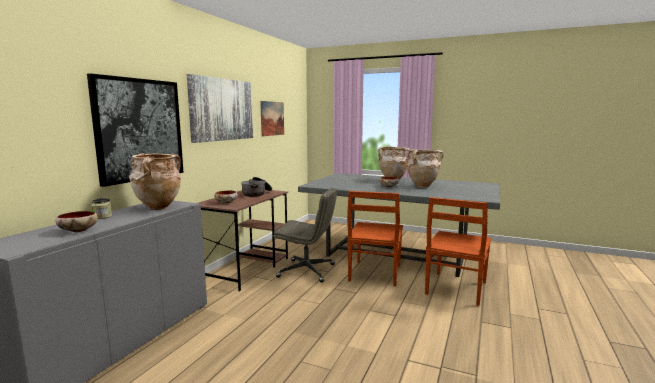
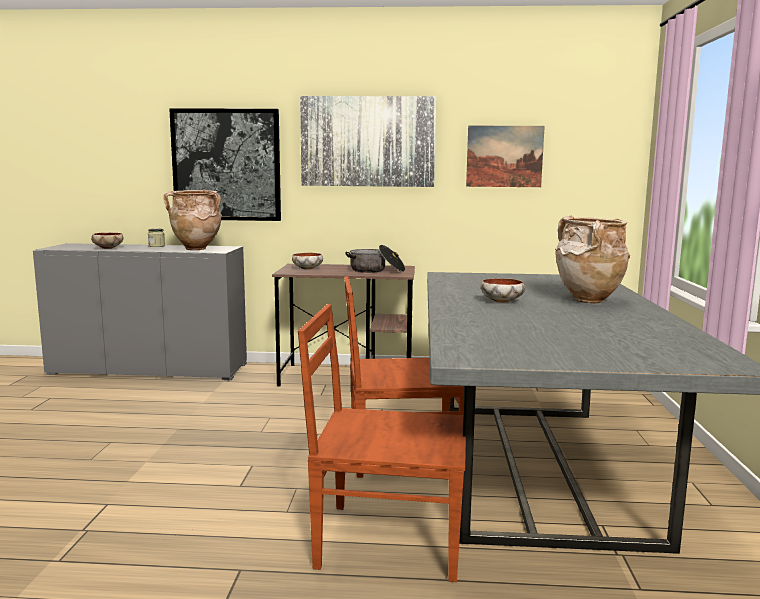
camera: 70 degrees right, 0 degrees up
grey office chair [273,188,337,283] -> none
beige vase [406,149,444,187] -> none

